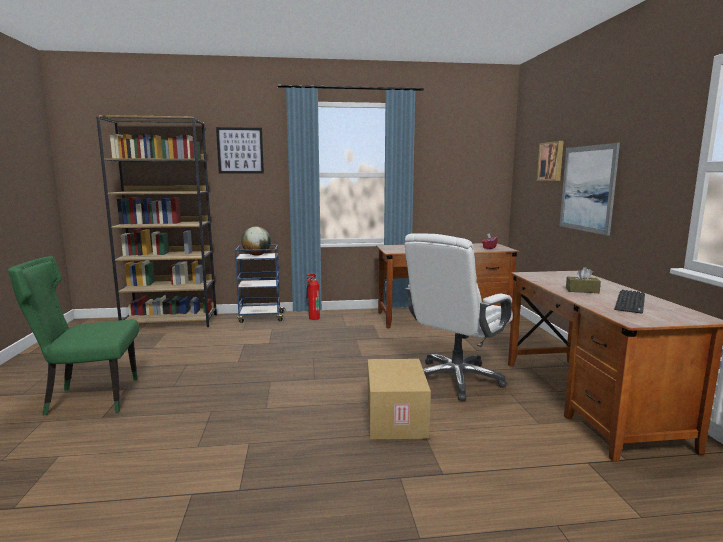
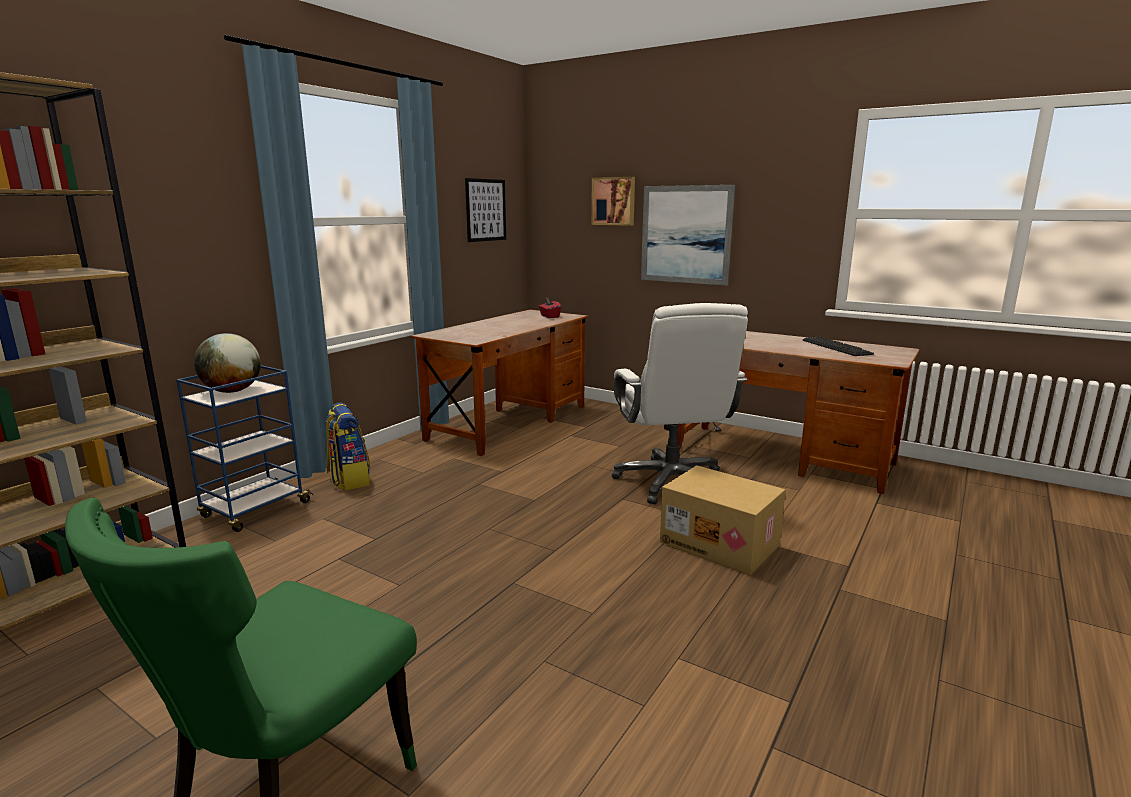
camera: 50 degrees left, 5 degrees up
picture [216,127,264,174] -> picture moved to [465,178,506,242]
fire extinguisher [306,274,320,320] -> backpack [326,403,371,491]
brown tissue box [566,267,601,293] -> none

